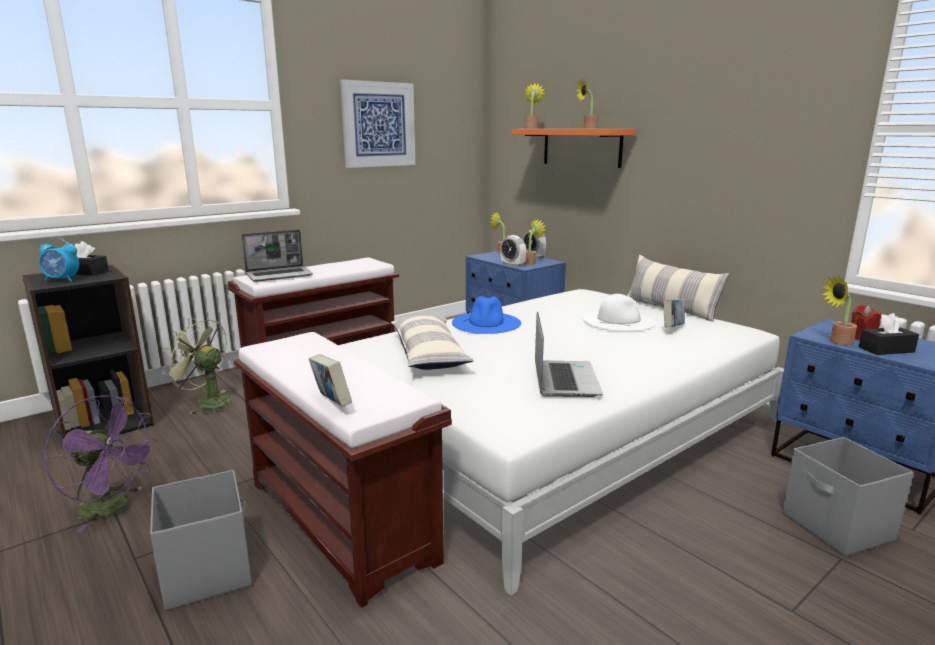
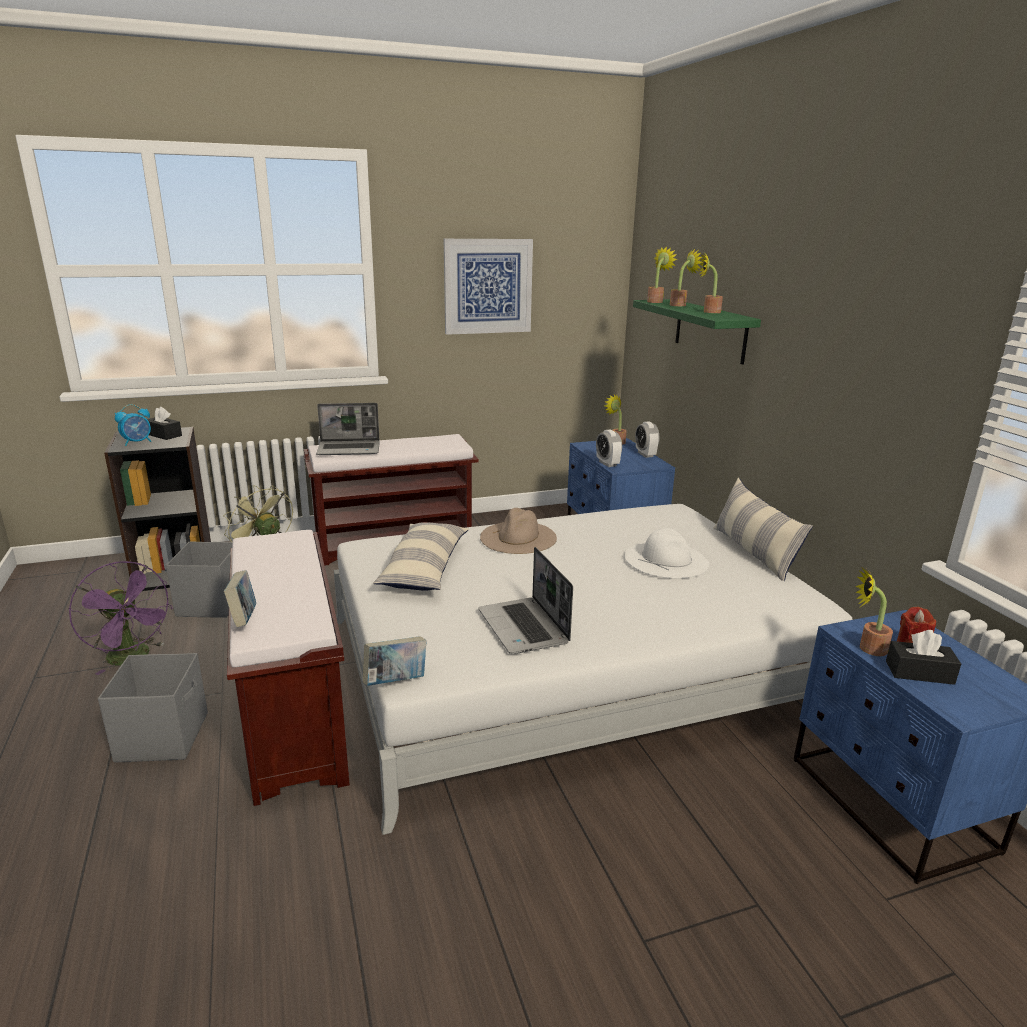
camera: 20 degrees right, 5 degrees up
alarm clock [39,238,79,281] -> alarm clock turned 60 degrees counterclockwise [115,404,152,446]
blue hat [452,296,521,334] -> beige hat [480,508,557,554]
orange shelf [511,129,636,168] -> green shelf [633,299,761,365]
potted plant [523,219,546,265] -> potted plant moved to [670,248,703,306]
laptop [535,311,603,397] -> laptop turned 135 degrees clockwise [478,547,573,654]
book [663,299,685,327] -> book moved to [363,636,427,686]
grey storage box [782,437,914,557] -> grey storage box moved to [166,541,233,618]

